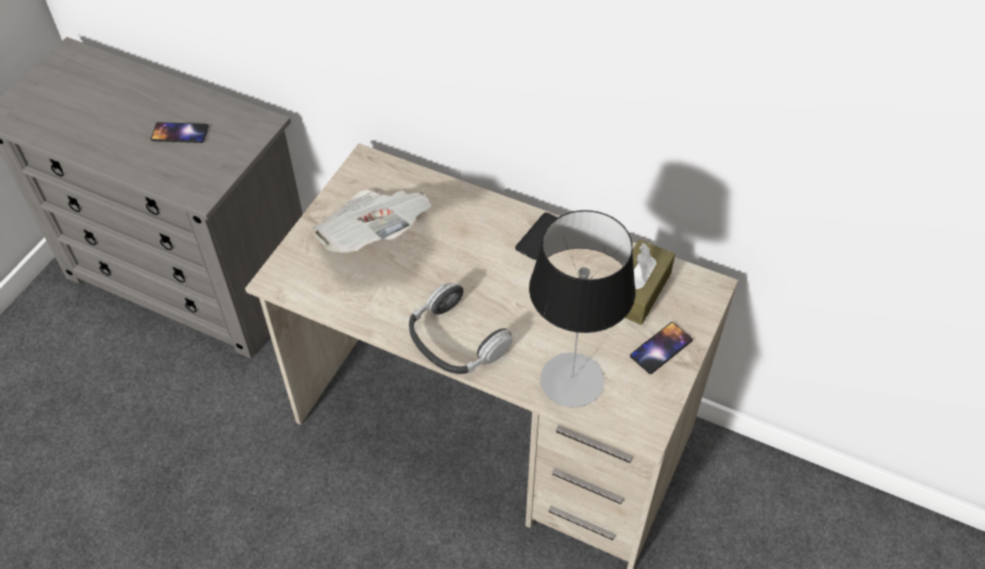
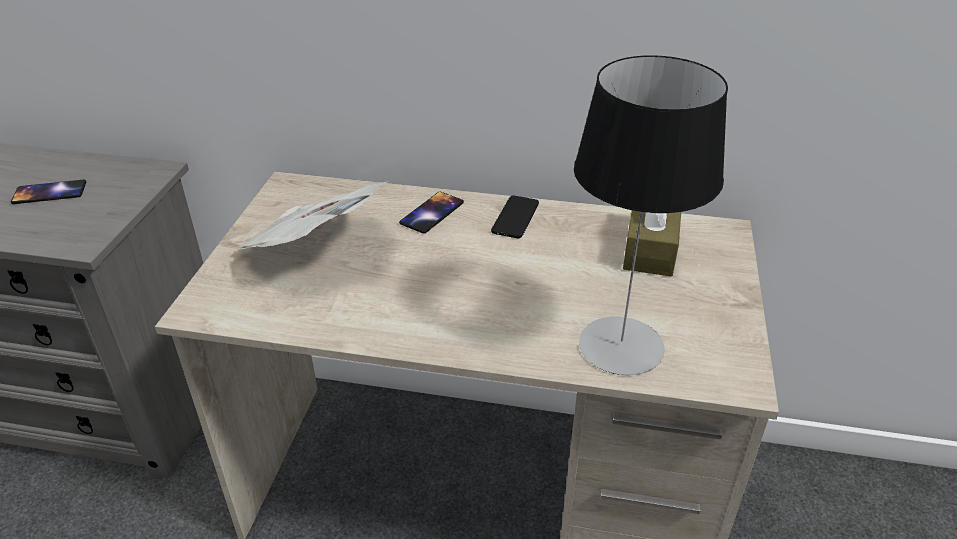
camera: 15 degrees left, 15 degrees down
headphones [409,283,512,374] -> none
phone [630,322,693,374] -> phone moved to [399,192,464,233]

